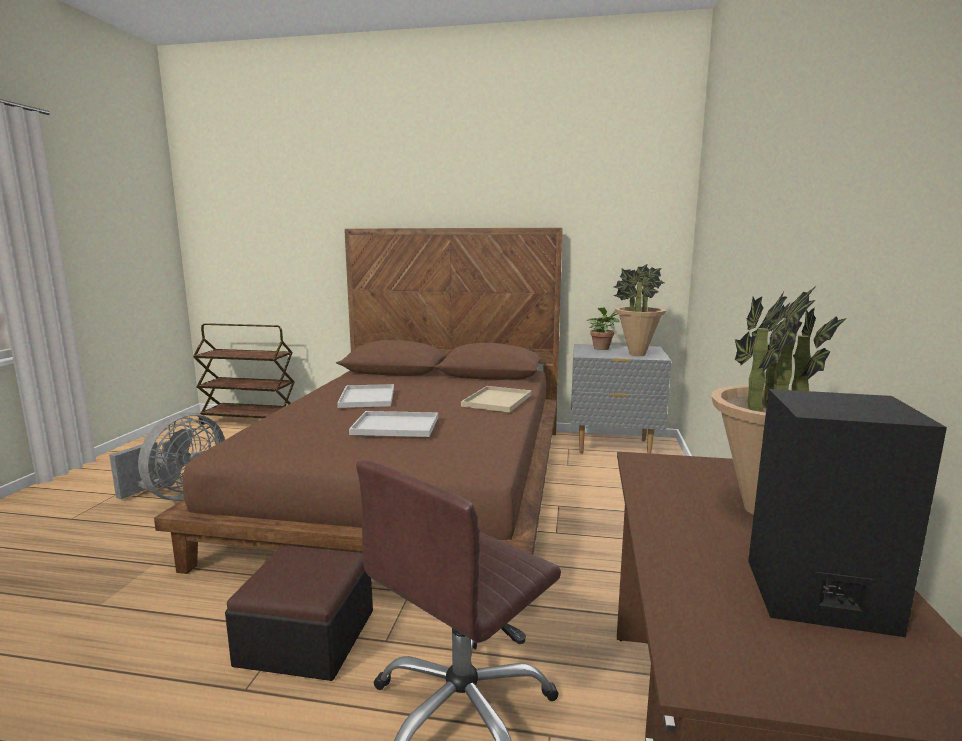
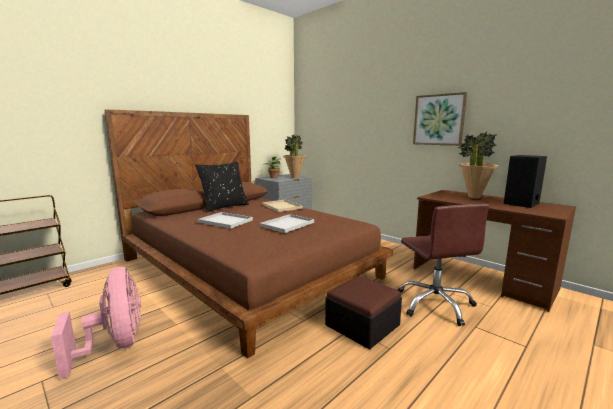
camera: 55 degrees left, 0 degrees up
grey fan [109,413,225,500] -> pink fan [51,267,141,378]
none -> black pillow [195,161,249,212]
none -> picture [413,92,467,146]

